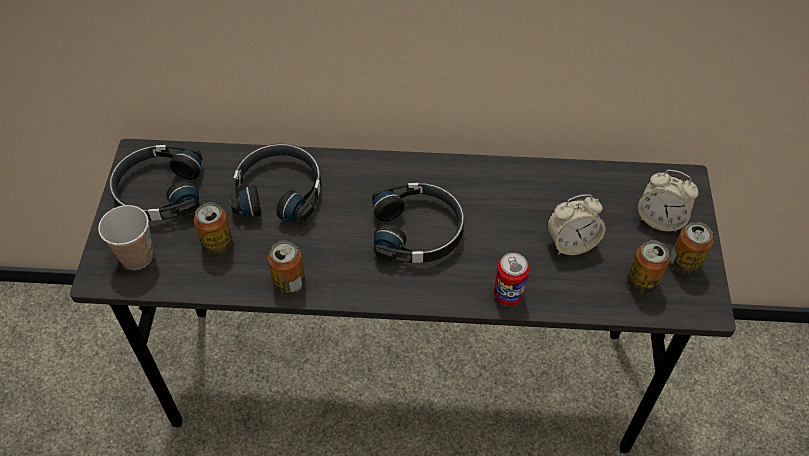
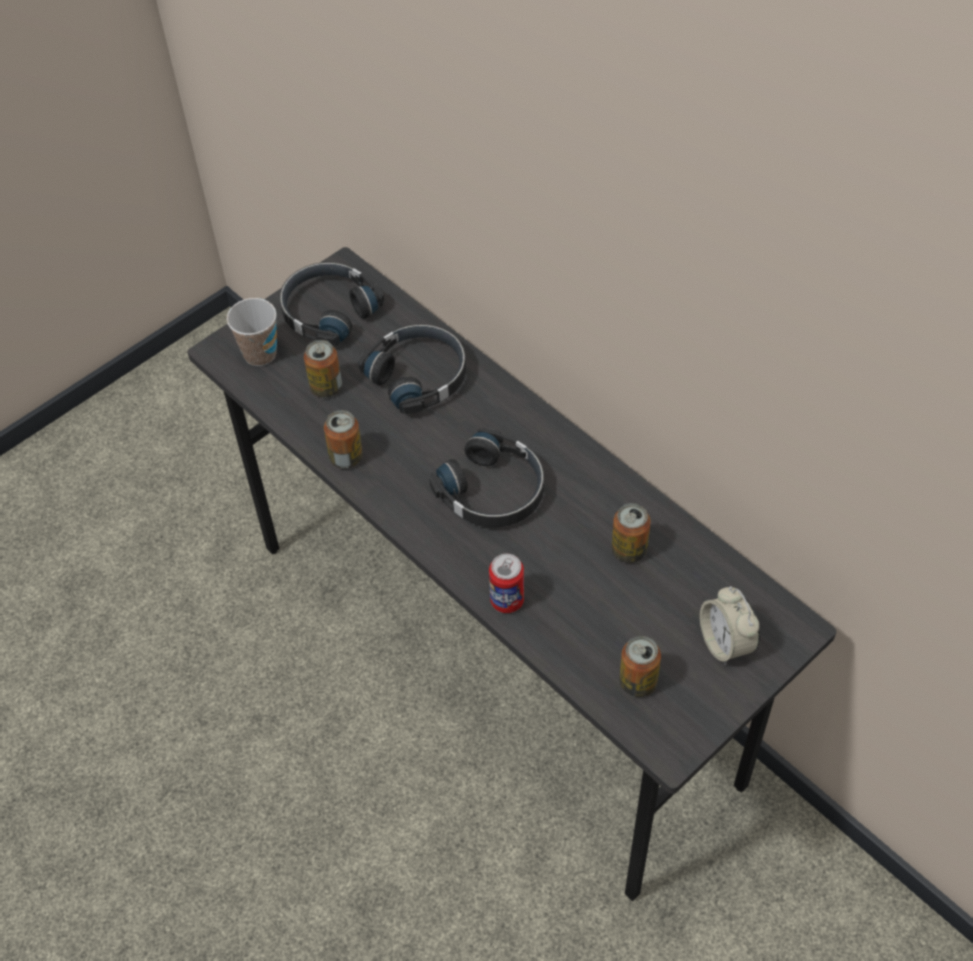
camera: 45 degrees right, 0 degrees up
alarm clock [547,194,606,255] -> none
can [670,222,714,275] -> can moved to [611,503,651,563]

